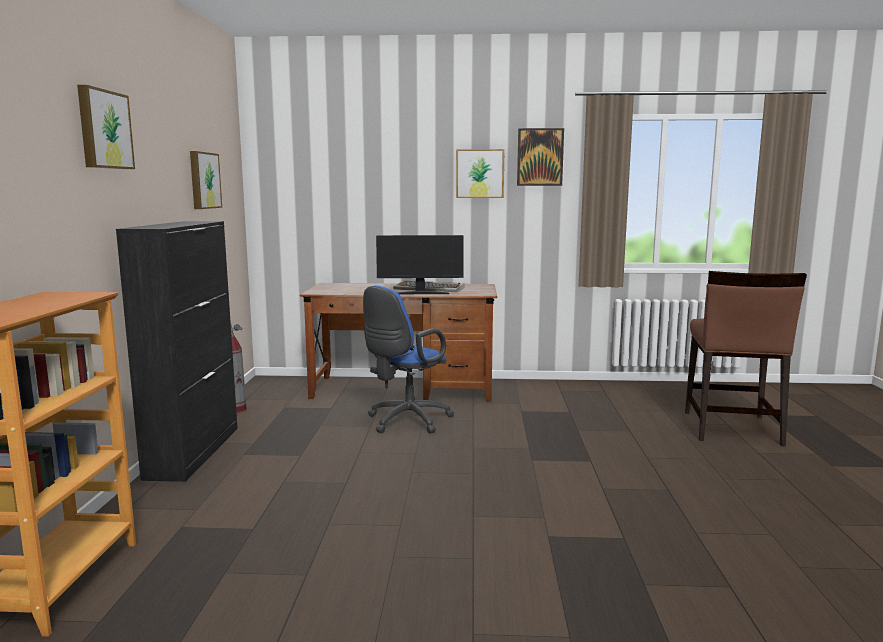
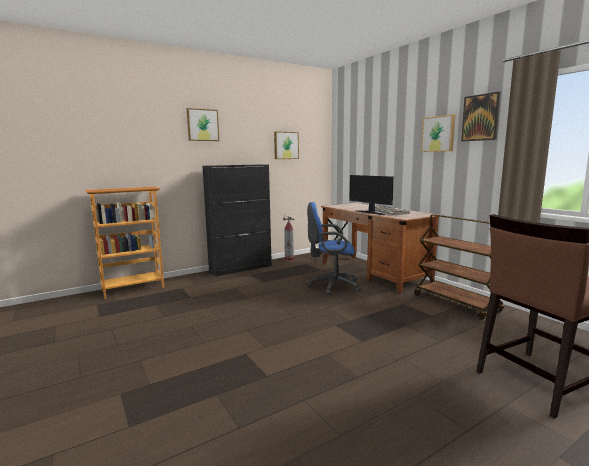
camera: 55 degrees right, 0 degrees up
none -> brown cart [414,214,504,320]

